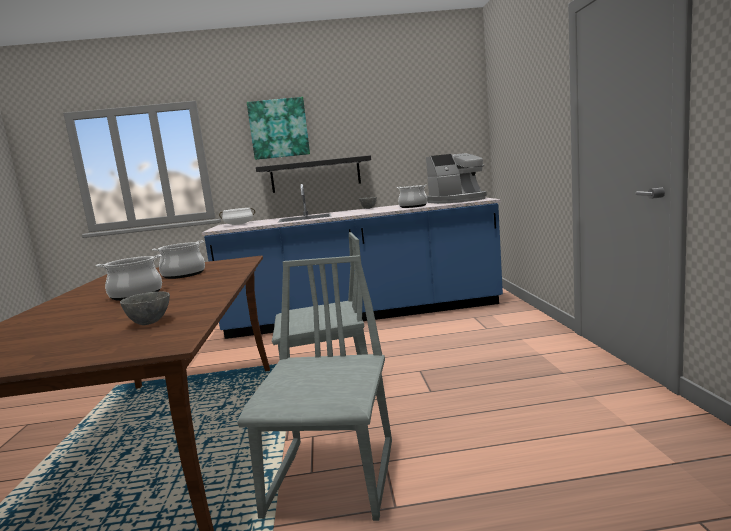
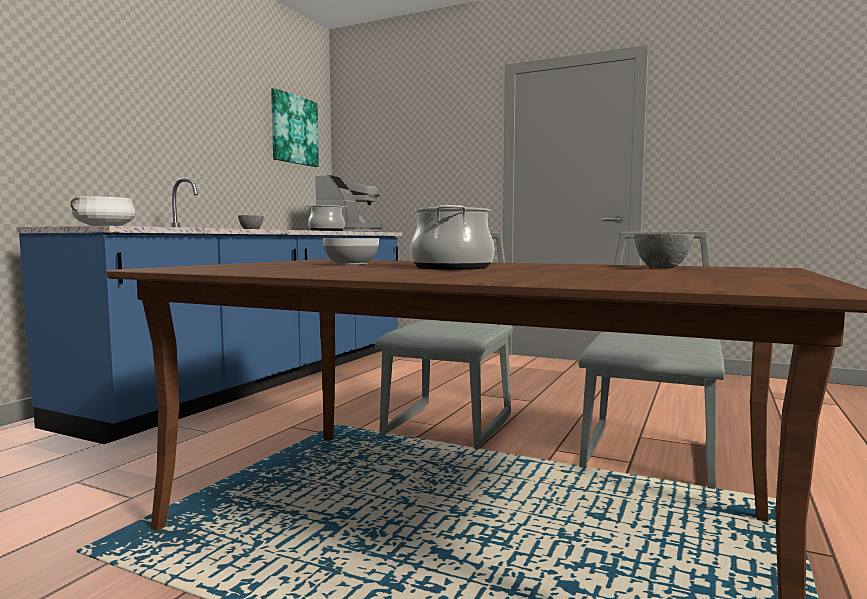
camera: 60 degrees left, 5 degrees down
cooking pot [152,241,205,279] -> bowl [323,238,379,265]
grey chair [237,255,392,521] -> grey chair turned 75 degrees clockwise [579,231,725,489]
picture [247,97,310,160] -> picture moved to [271,88,319,167]
black shelf [256,155,371,193] -> none

